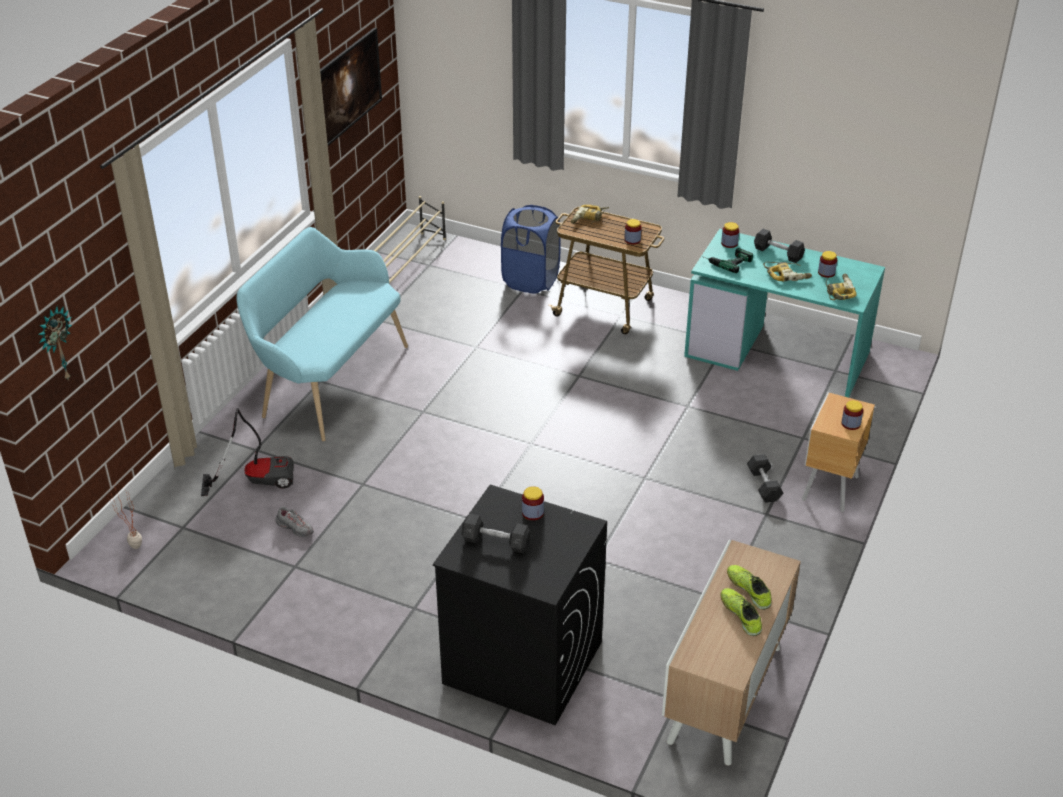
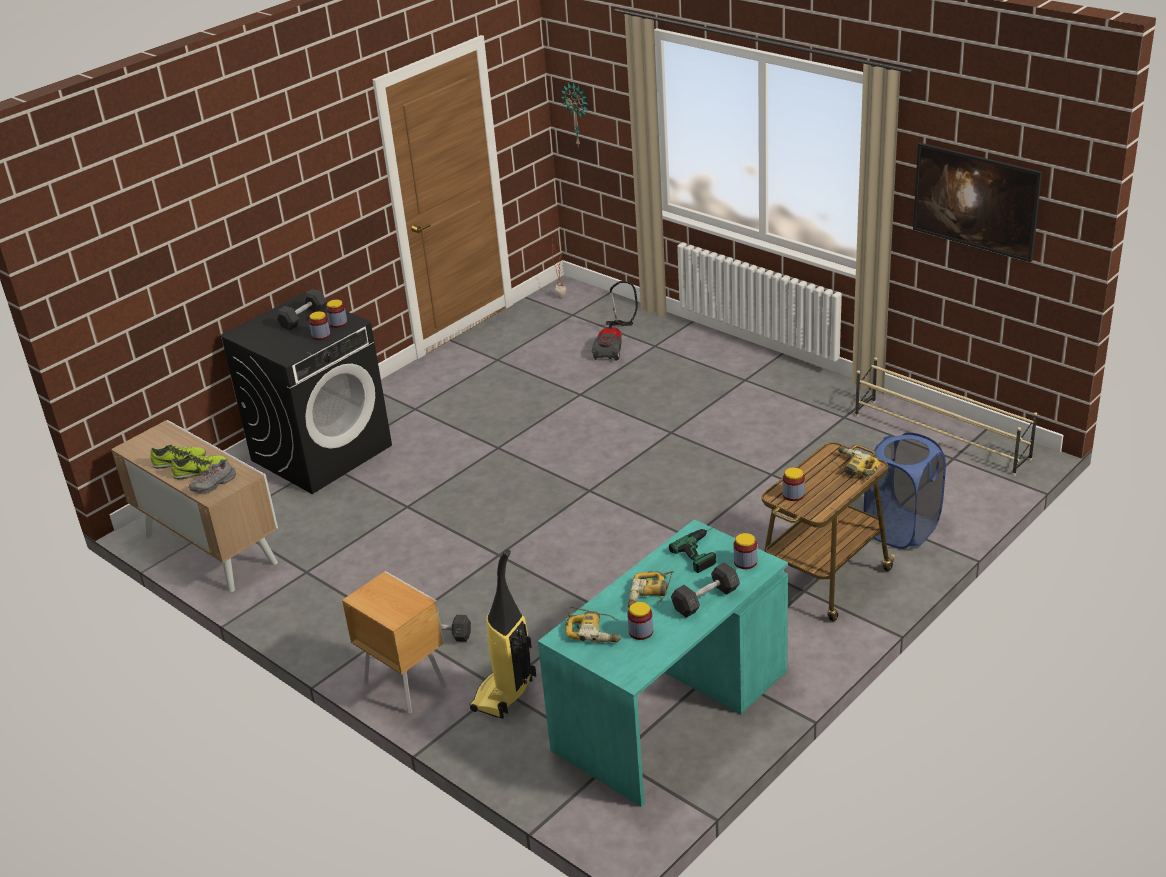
camera: 110 degrees right, 5 degrees down
turquoise bench [236,227,408,441] -> none
grey shoe [275,507,314,537] -> grey shoe moved to [188,459,236,494]
jar [841,400,863,430] -> jar moved to [326,299,347,328]
none -> vacuum cleaner [470,549,536,719]

